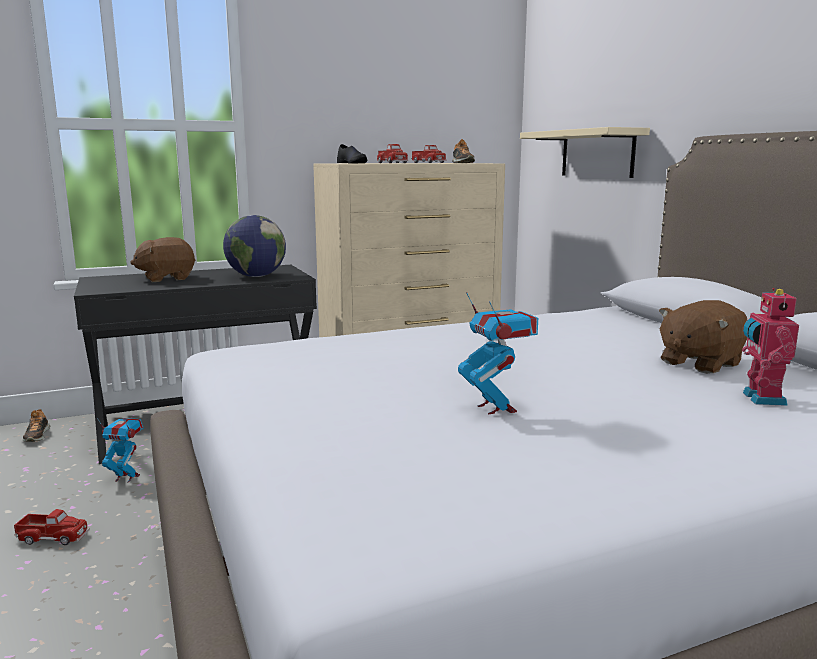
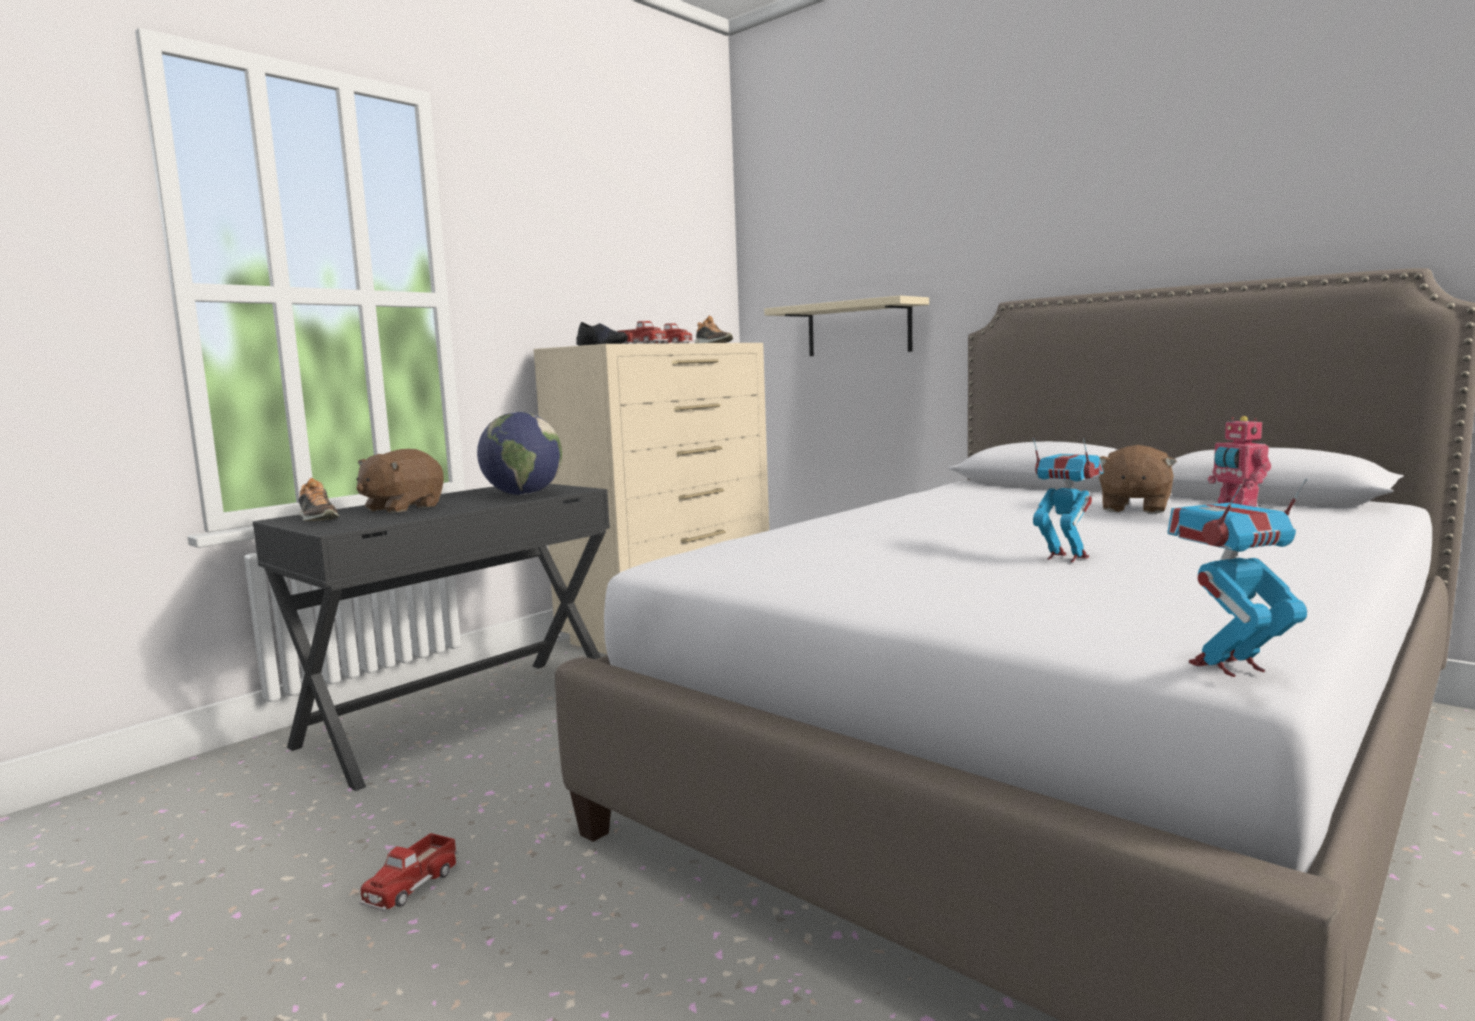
camera: 25 degrees left, 5 degrees down
toy truck [14,509,90,545] -> toy truck turned 135 degrees clockwise [359,833,458,912]
shoe [23,409,50,442] -> shoe moved to [298,478,339,521]
toy robot [97,418,143,483] -> toy robot moved to [1168,478,1308,677]

